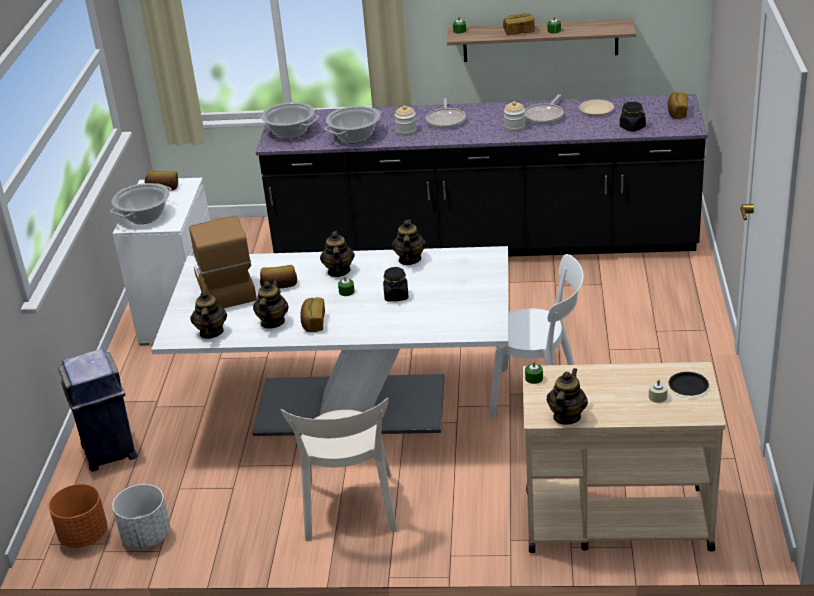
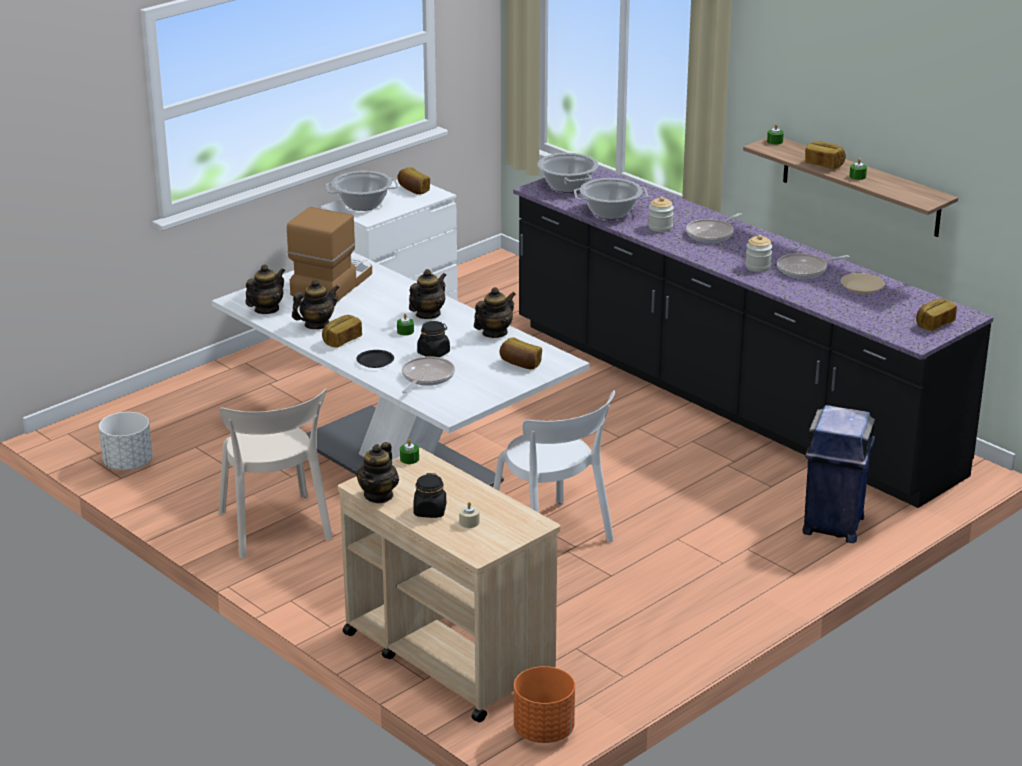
camera: 40 degrees right, 5 degrees down
orange planter [49,484,108,548] -> orange planter moved to [514,666,575,743]
blue trash can [58,349,138,472] -> blue trash can moved to [803,405,875,543]
bread [260,265,297,289] -> bread moved to [499,337,542,369]
beige chair [280,398,397,541] -> beige chair turned 60 degrees counterclockwise [218,389,333,559]
teapot [547,368,588,425] -> teapot turned 135 degrees clockwise [356,442,399,503]
black jar [620,102,646,132] -> black jar moved to [413,473,446,518]
black plate [669,372,709,396] -> black plate moved to [356,350,394,368]
none -> frying pan [402,356,455,393]

